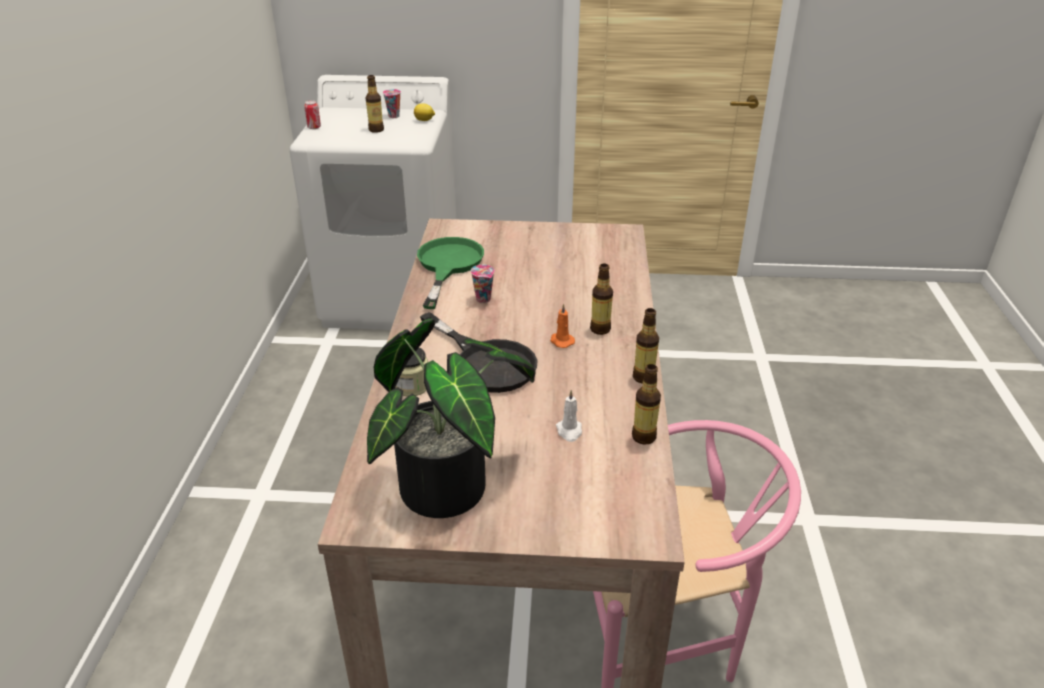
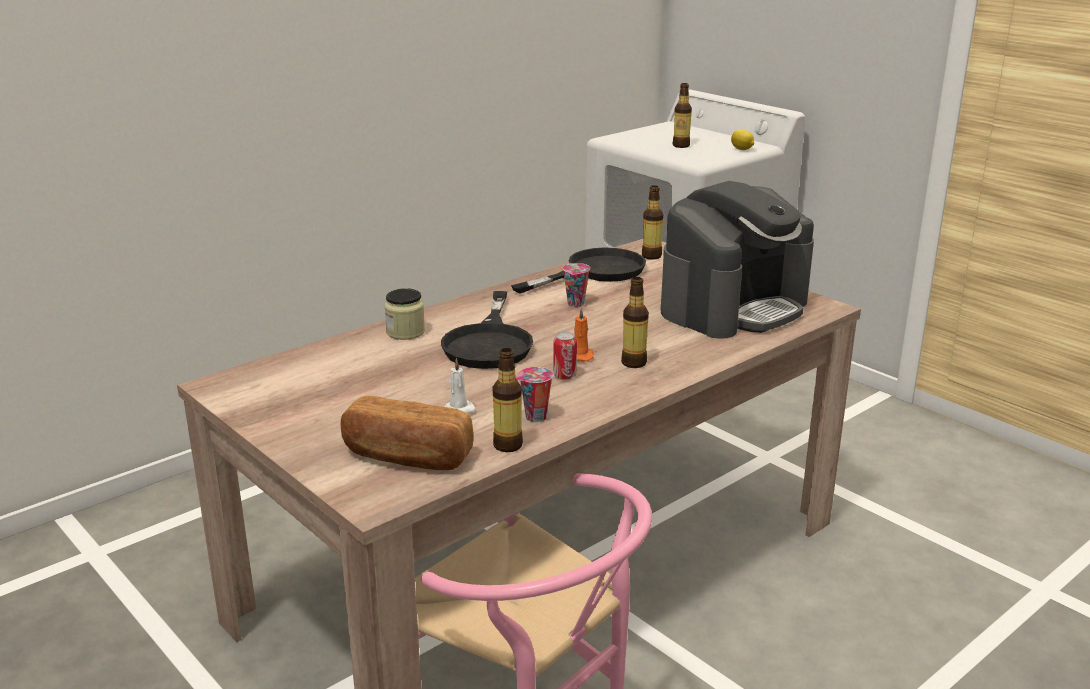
camera: 45 degrees right, 10 degrees down
can [304,100,321,129] -> can moved to [553,332,577,380]
potted plant [367,318,536,518] -> none
cup [383,89,401,118] -> cup moved to [515,367,553,422]
green frying pan [417,237,484,309] -> black frying pan [511,247,646,294]
bottle [633,308,659,384] -> bottle moved to [642,185,664,259]
none -> bread [340,396,473,470]
none -> coffee machine [661,181,814,339]

